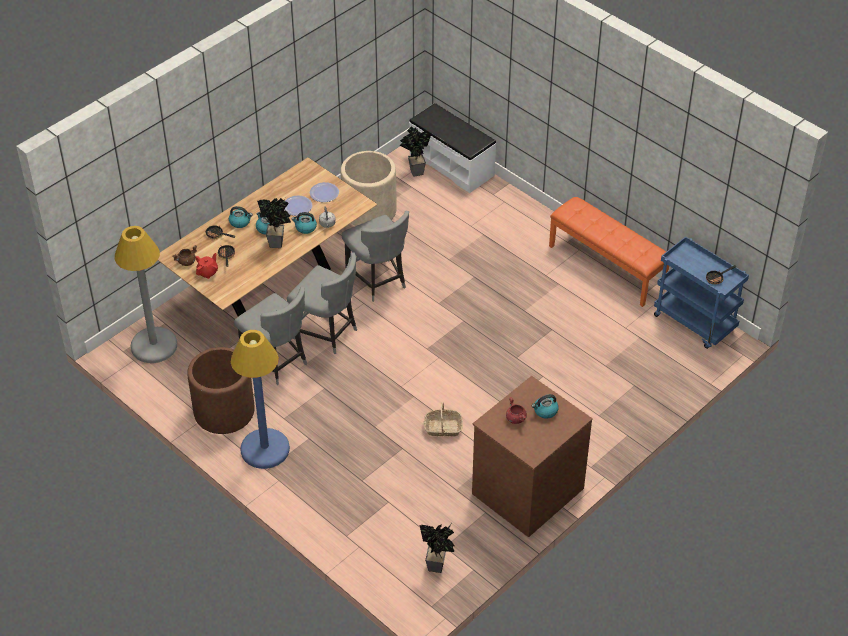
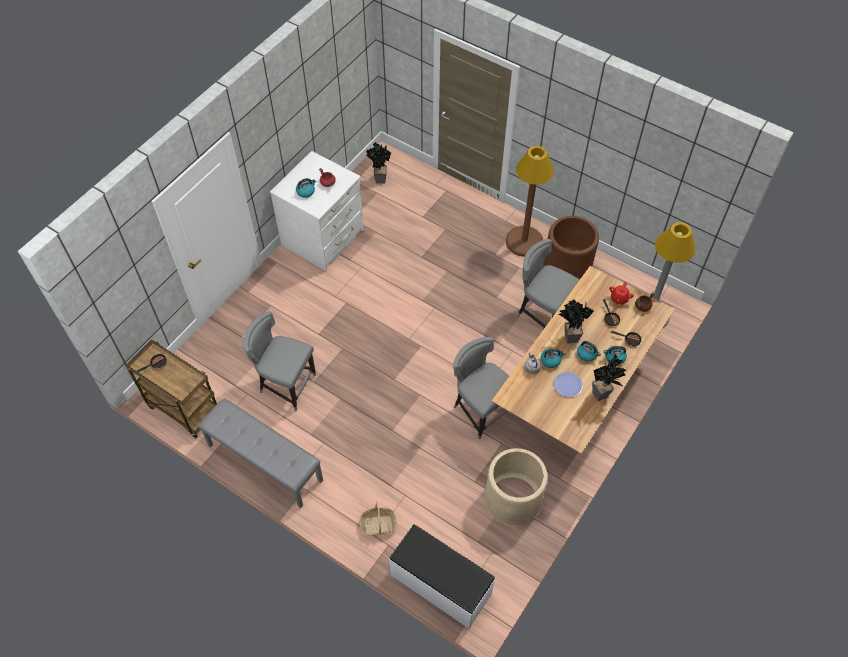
camera: 170 degrees right, 10 degrees up
blue floor lamp [231,330,290,469] -> brown floor lamp [506,146,554,257]
grey chair [287,252,357,354] -> grey chair moved to [244,311,316,411]
plate [310,182,339,202] -> none
potted plant [400,126,431,177] -> potted plant moved to [592,354,626,401]
basket [424,402,463,436] -> basket moved to [359,502,397,535]
brown dresser [472,376,593,537] -> white dresser [270,151,364,271]
orange bench [549,197,669,307] -> grey bench [198,399,323,508]
blue cart [654,236,749,349] -> brown cart [126,340,217,438]

